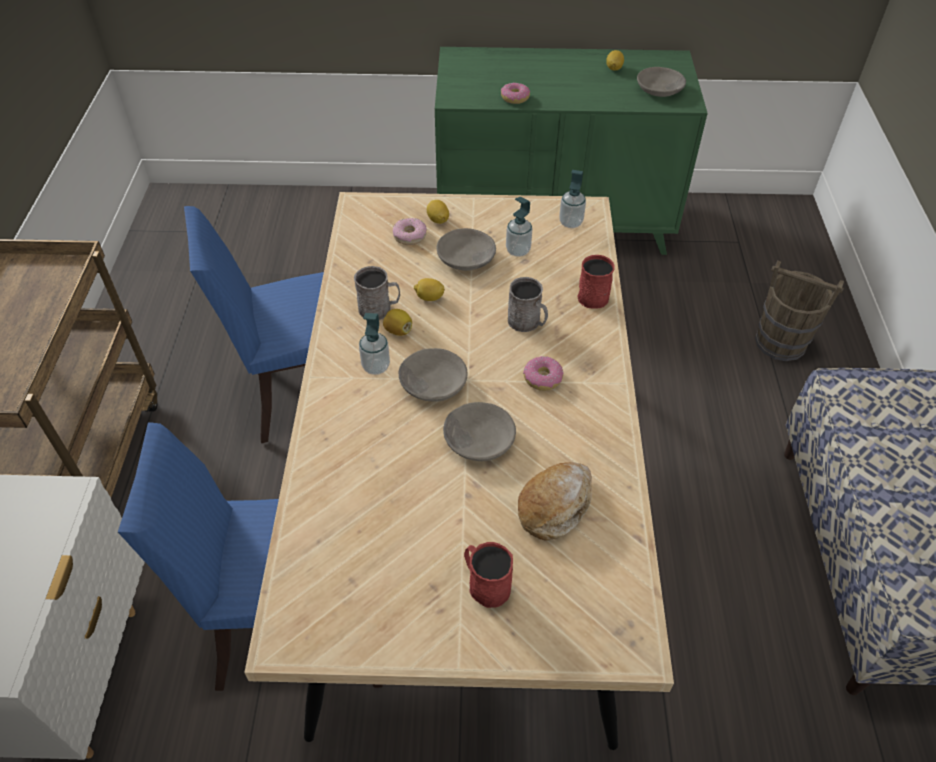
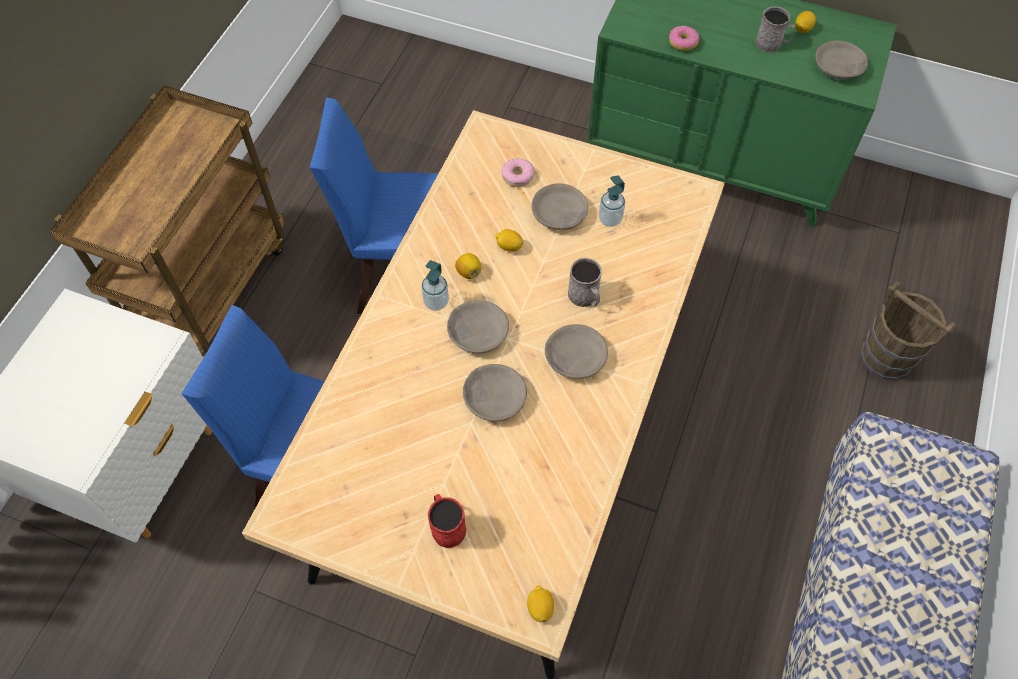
camera: 20 degrees right, 10 degrees up
grey mug [354,266,400,320] -> grey mug moved to [755,7,796,53]
lemon [427,200,449,224] -> lemon moved to [527,586,554,623]
bread [518,462,592,541] -> none
donut [523,356,563,391] -> grey bowl [545,324,608,379]
soap dispenser [559,170,586,228] -> none
red mug [577,255,615,309] -> none

